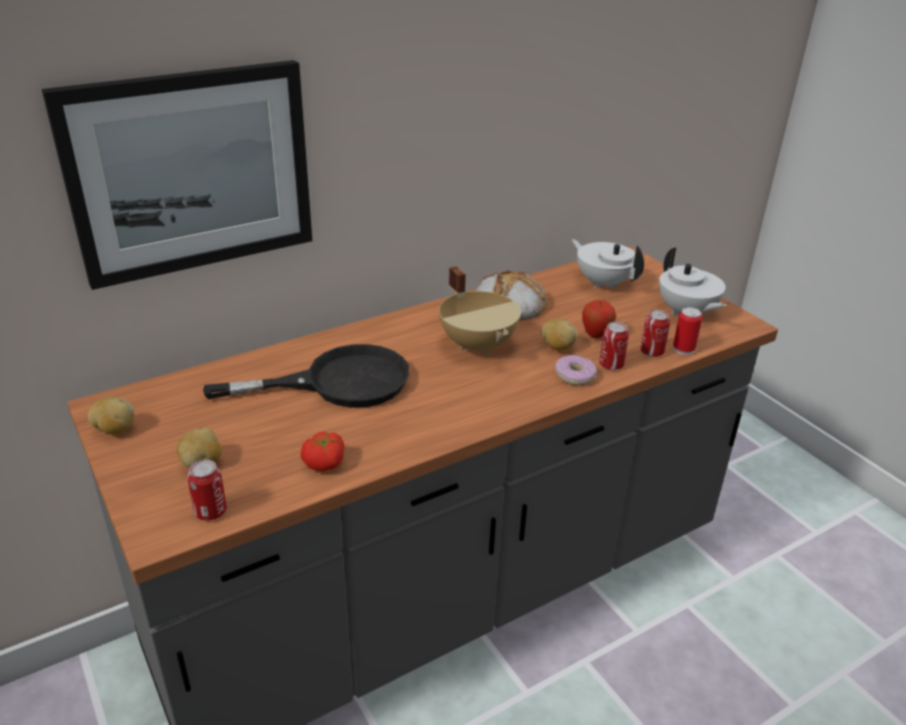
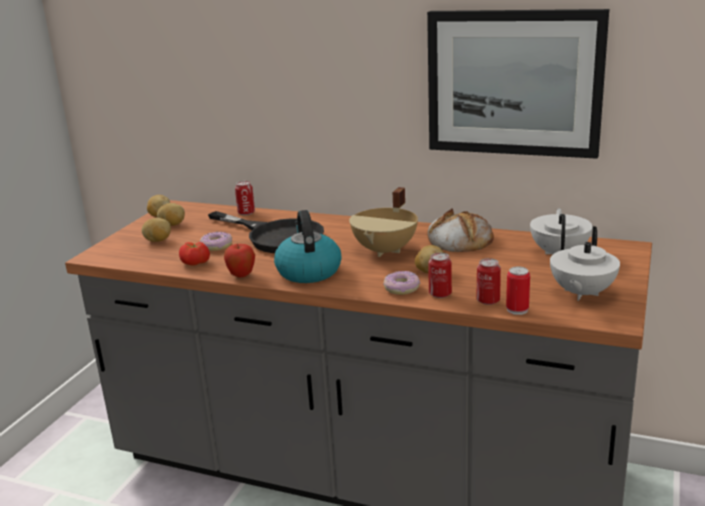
camera: 55 degrees right, 10 degrees down
picture [42,60,312,290] -> picture moved to [427,9,609,159]
can [187,459,227,521] -> can moved to [235,181,255,215]
apple [582,300,616,338] -> apple moved to [224,244,255,278]
none -> potato [157,203,185,226]
none -> donut [200,232,232,251]
none -> kettle [274,210,341,283]

